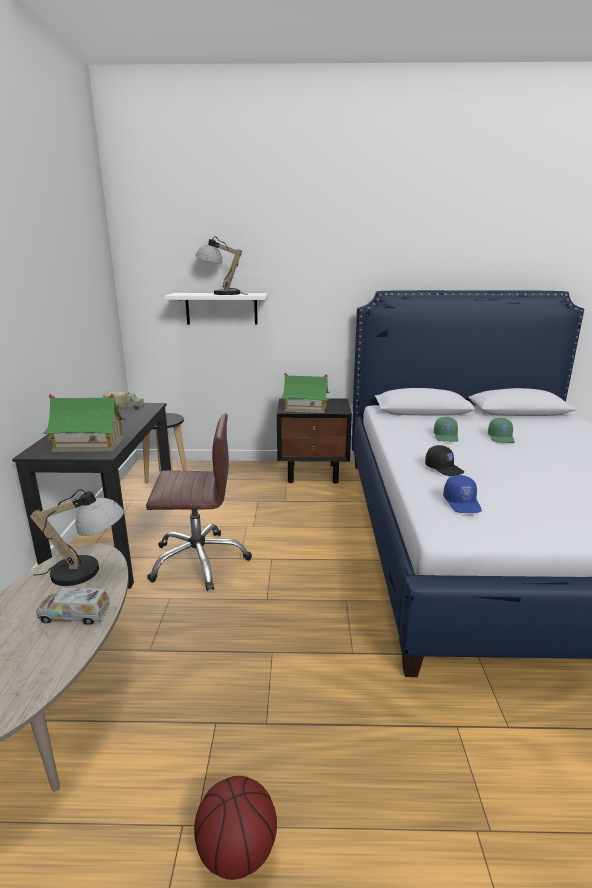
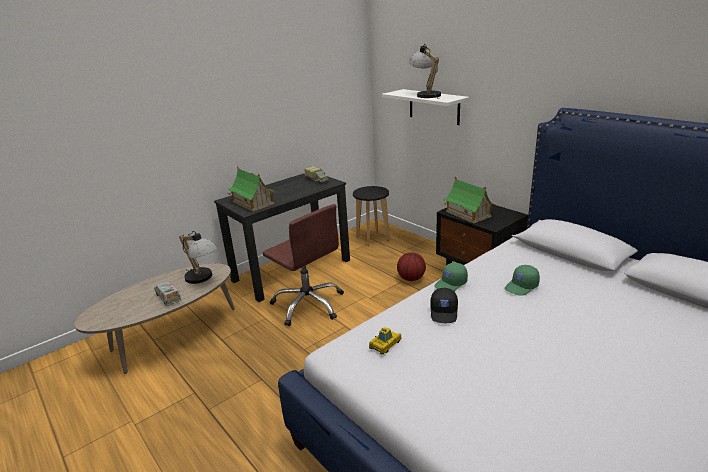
camera: 50 degrees right, 5 degrees up
basketball [194,776,277,880] -> basketball moved to [397,252,426,281]
blue cap [443,475,482,513] -> toy car [369,327,402,354]
green cap [488,418,515,443] -> green cap moved to [434,263,468,291]

